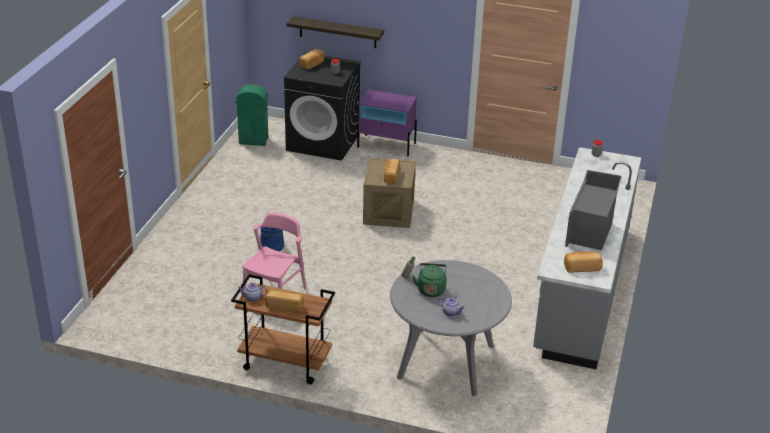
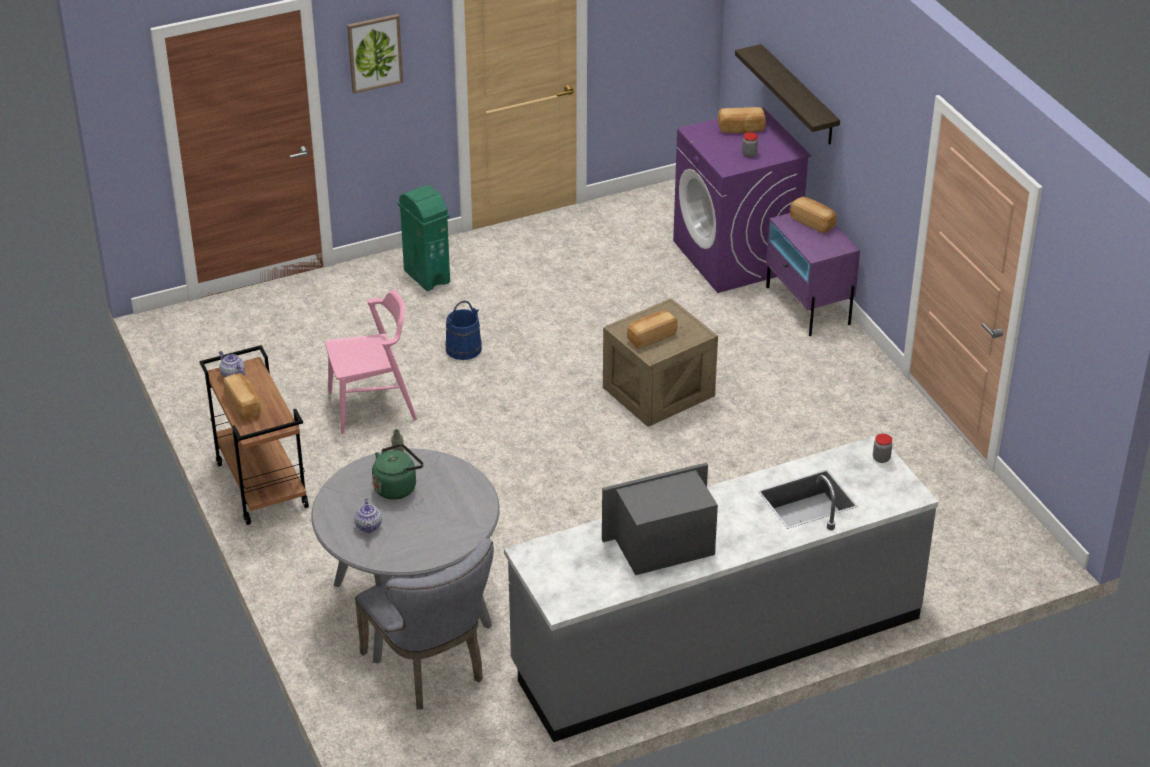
camera: 50 degrees right, 5 degrees up
green trash can [235,84,268,146] -> green trash can moved to [398,185,450,291]
black washing machine [284,53,361,161] -> purple washing machine [673,107,811,293]
bread [564,251,603,272] -> bread moved to [790,196,837,234]
none -> picture [347,14,403,94]
none -> grey chair [355,538,494,710]

